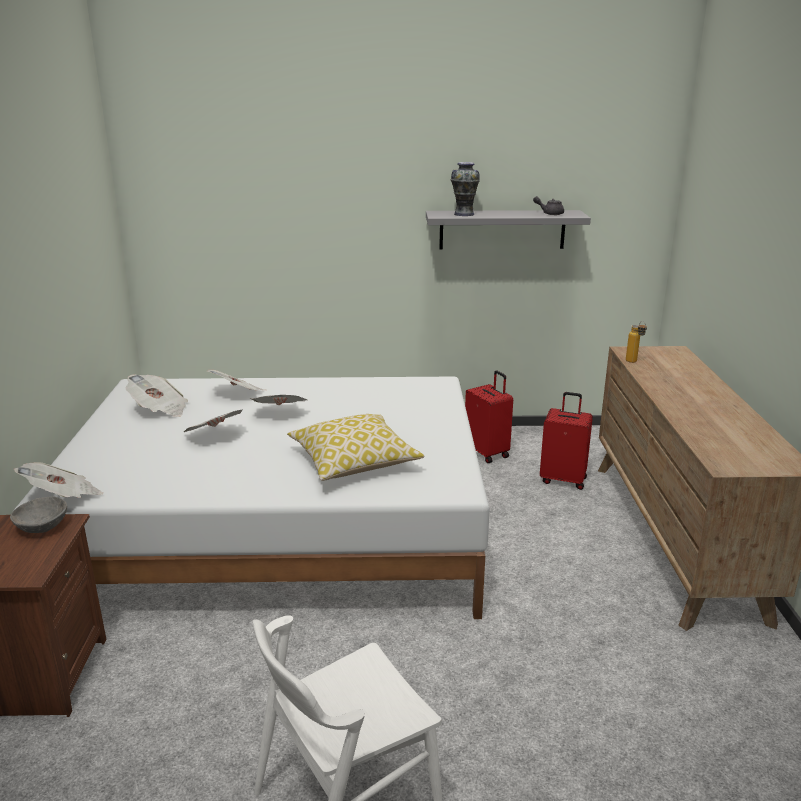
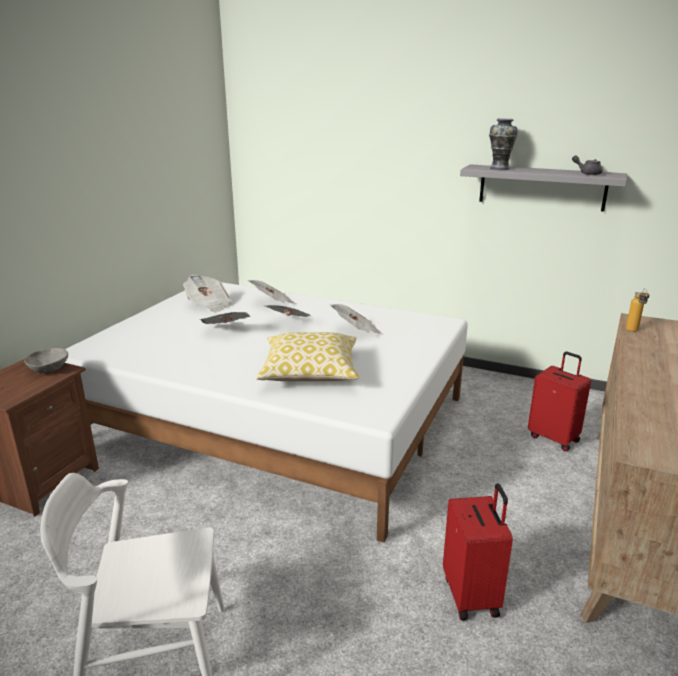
camera: 25 degrees right, 0 degrees up
newspaper [13,462,103,498] -> newspaper moved to [330,304,383,334]
red suitcase [465,371,513,463] -> red suitcase moved to [443,483,513,621]

